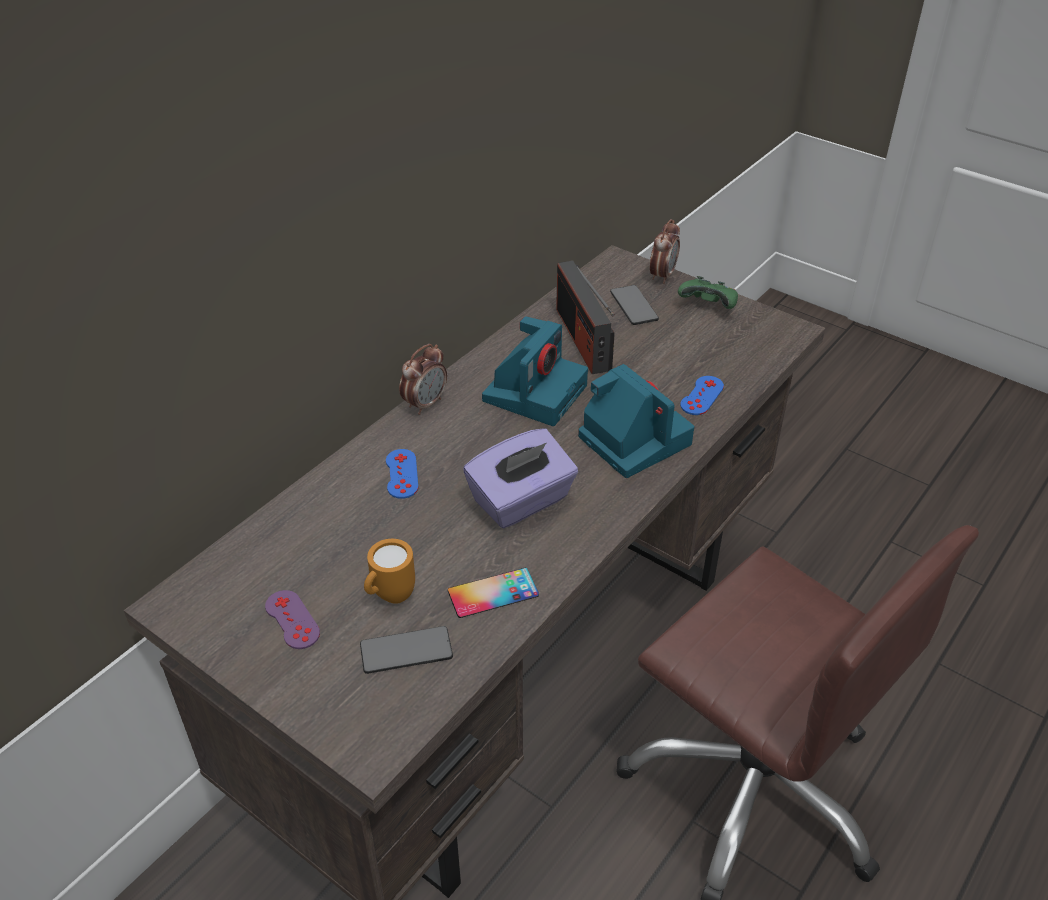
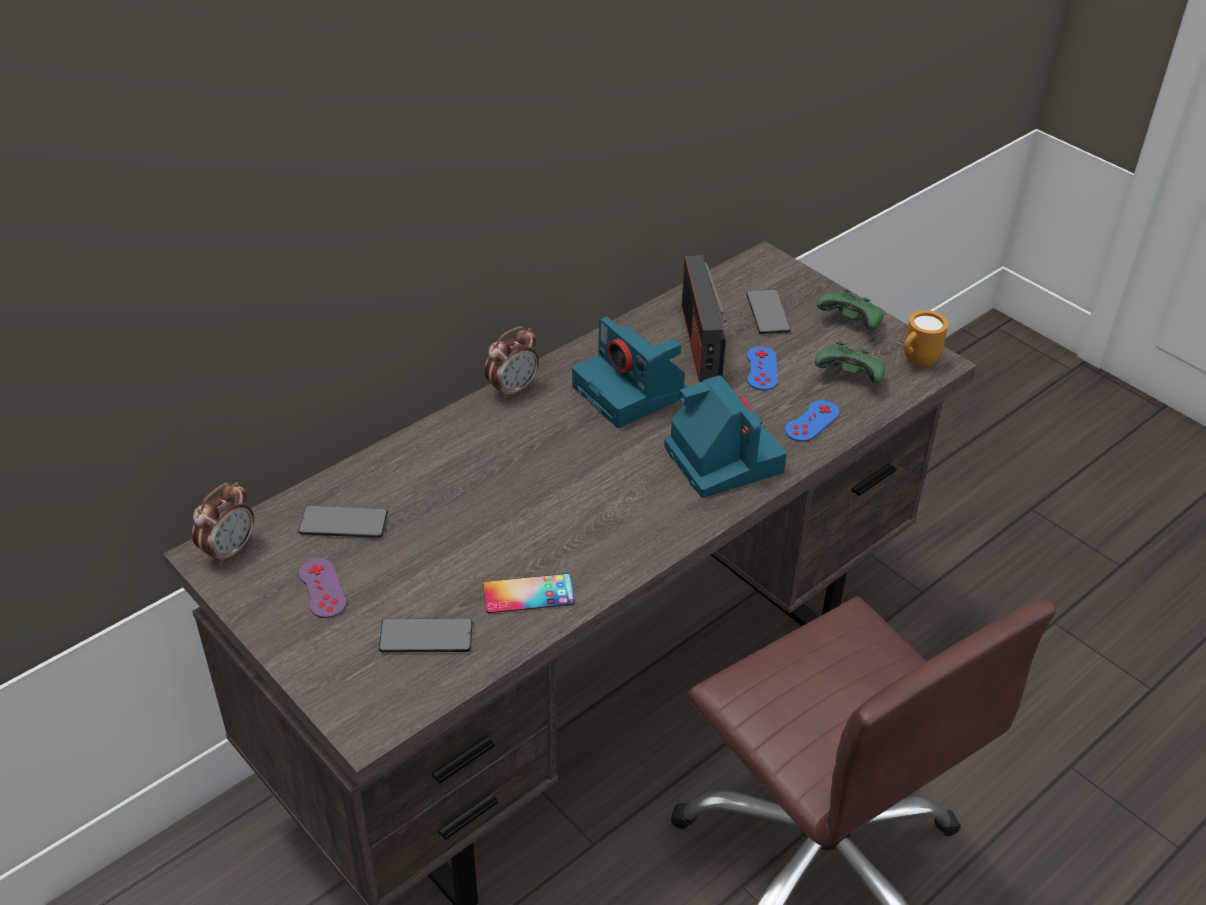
camera: 10 degrees right, 0 degrees up
orange mug [364,539,415,604] -> orange mug moved to [903,310,948,368]
blue game controller [386,449,419,499] -> blue game controller moved to [747,346,778,391]
purple tissue box [463,428,578,528] -> none
camera [482,316,588,426] -> camera turned 105 degrees clockwise [572,317,688,428]
alarm clock [650,219,680,284] -> alarm clock moved to [192,482,254,566]
none -> phone [298,506,388,538]
none -> green game controller [815,341,885,383]

